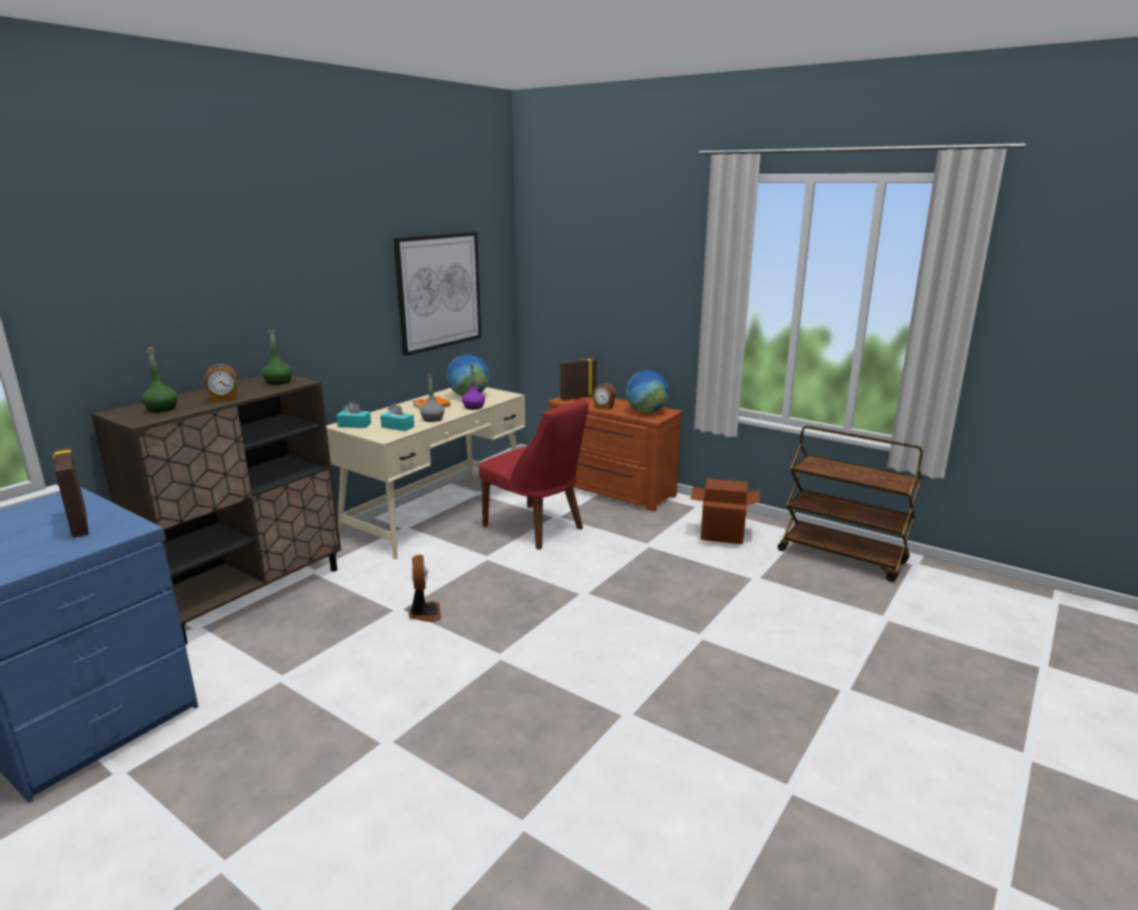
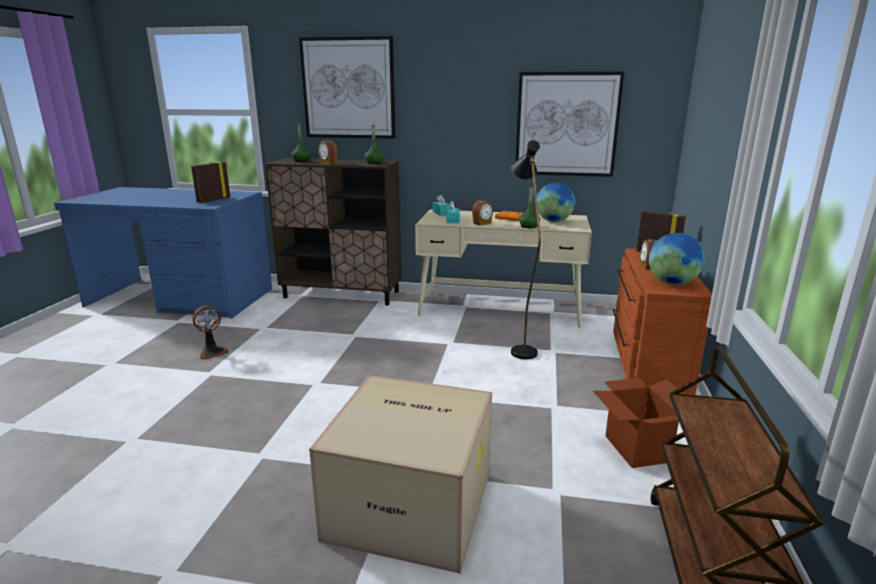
camera: 65 degrees right, 0 degrees up
fan [409,555,441,622] -> fan moved to [192,305,229,360]
grey bottle [420,374,445,422] -> alarm clock [472,200,493,226]
purple bottle [462,364,485,410] -> green bottle [519,187,540,228]
red chair [479,400,588,550] -> black floor lamp [511,140,541,359]
none -> picture [299,36,396,139]
none -> cardboard box [309,375,492,574]

